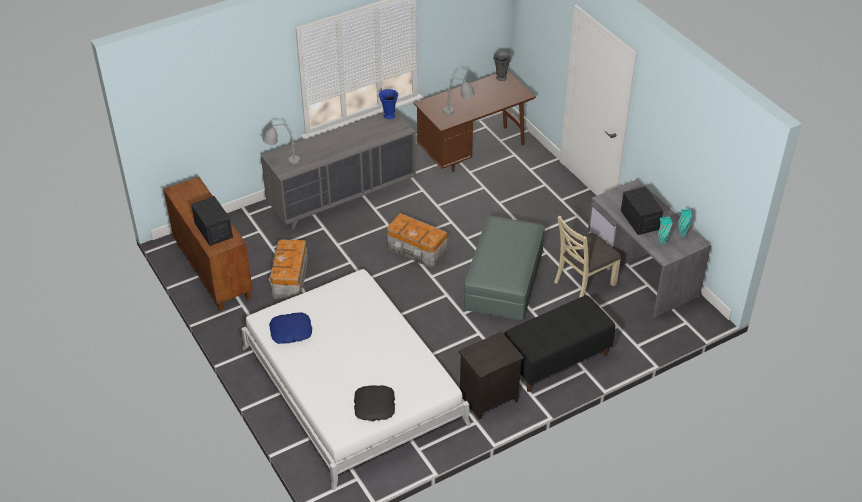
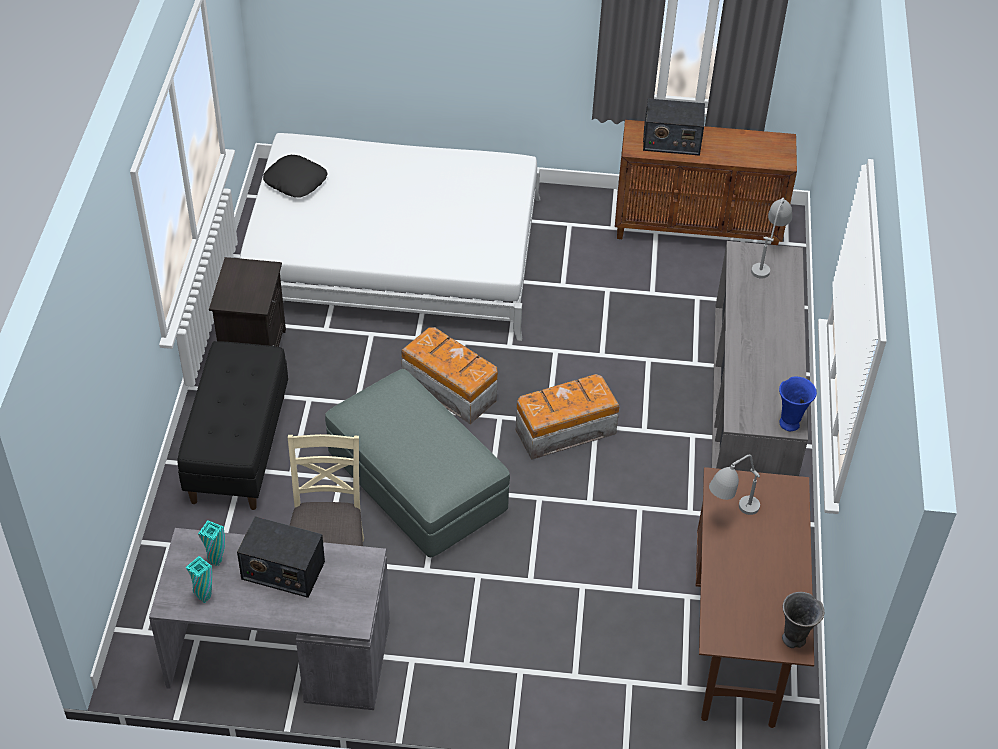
camera: 125 degrees right, 5 degrees up
storage box [269,239,308,299] -> storage box moved to [401,327,498,424]
blue pillow [269,312,312,344] -> none

